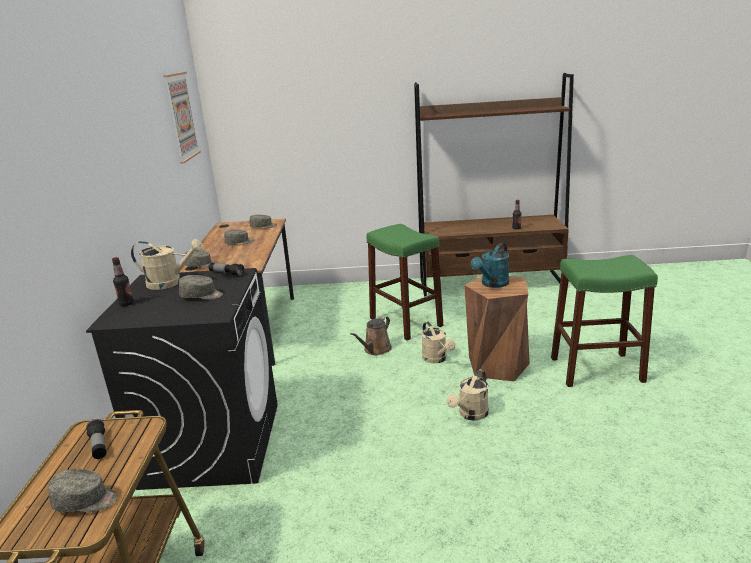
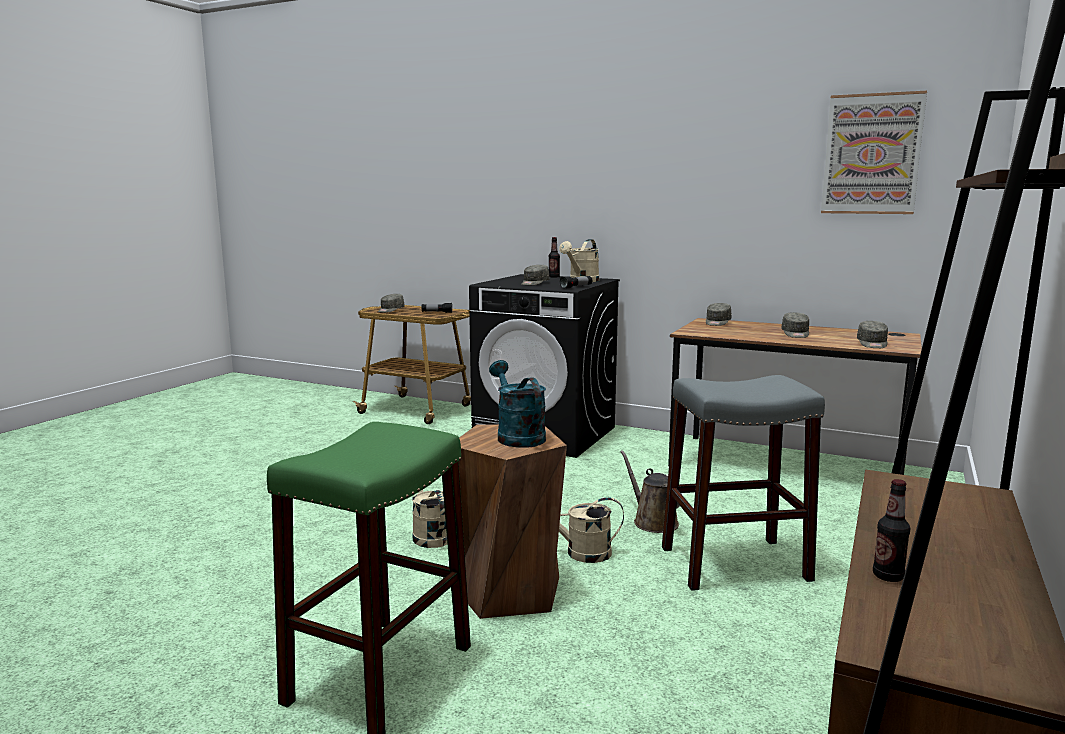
camera: 115 degrees right, 10 degrees down
green stool [366,224,444,340] -> grey stool [662,375,825,591]

